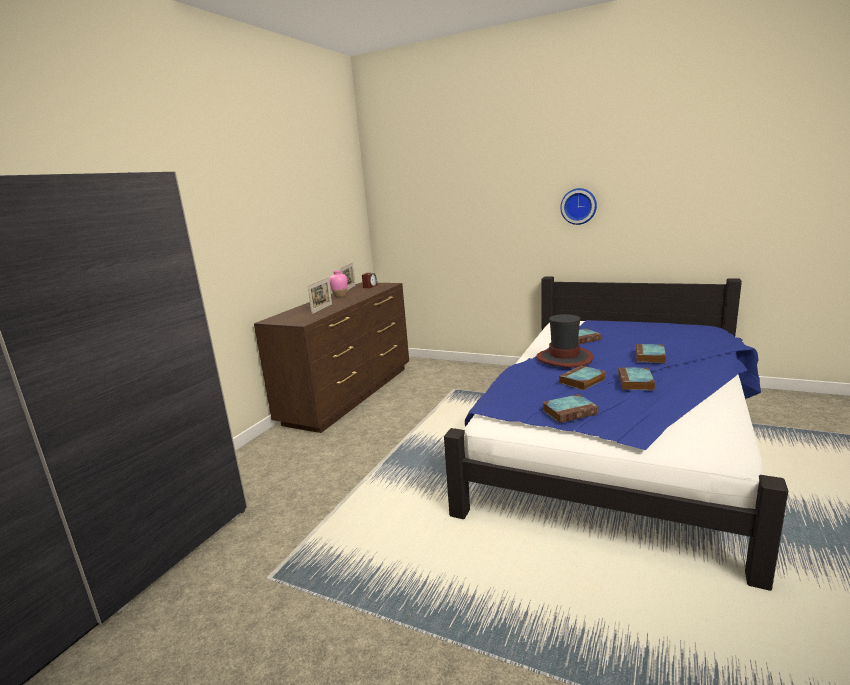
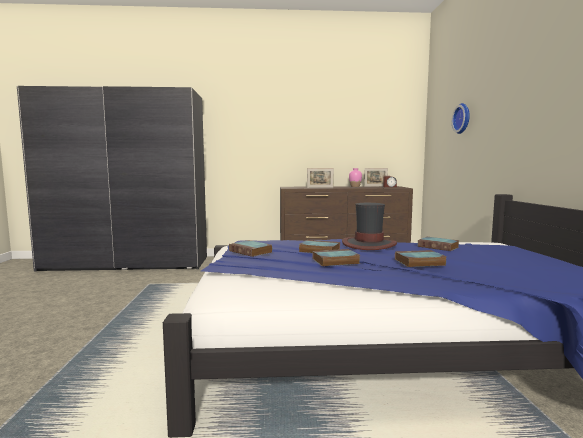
camera: 60 degrees right, 10 degrees down
wall clock [560,188,597,225] -> wall clock moved to [452,103,470,134]

